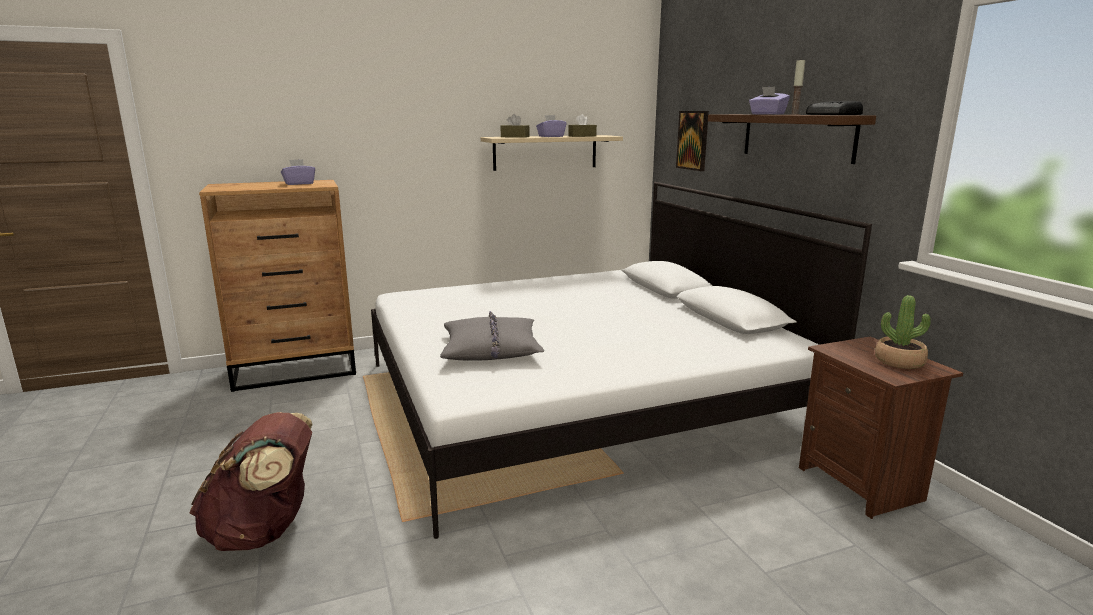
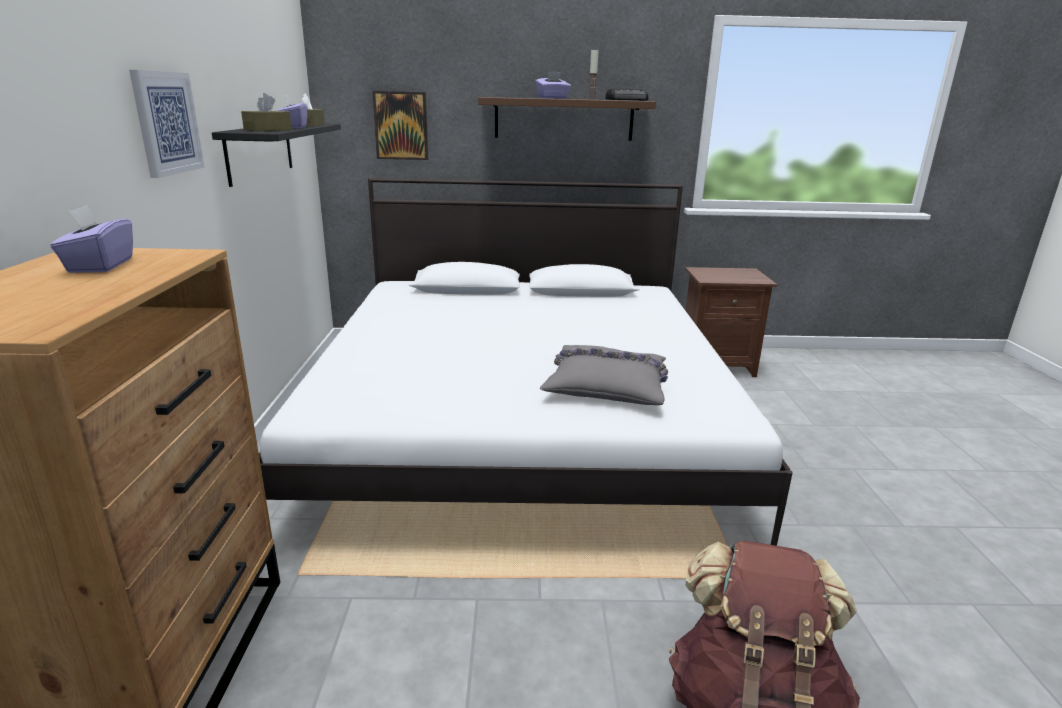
camera: 70 degrees left, 5 degrees up
beige shelf [481,135,623,171] -> black shelf [212,124,341,187]
potted plant [875,295,931,369] -> none
none -> picture [129,70,205,178]

